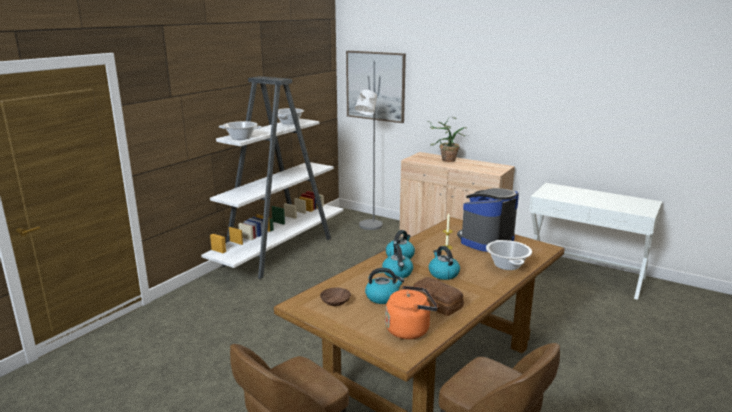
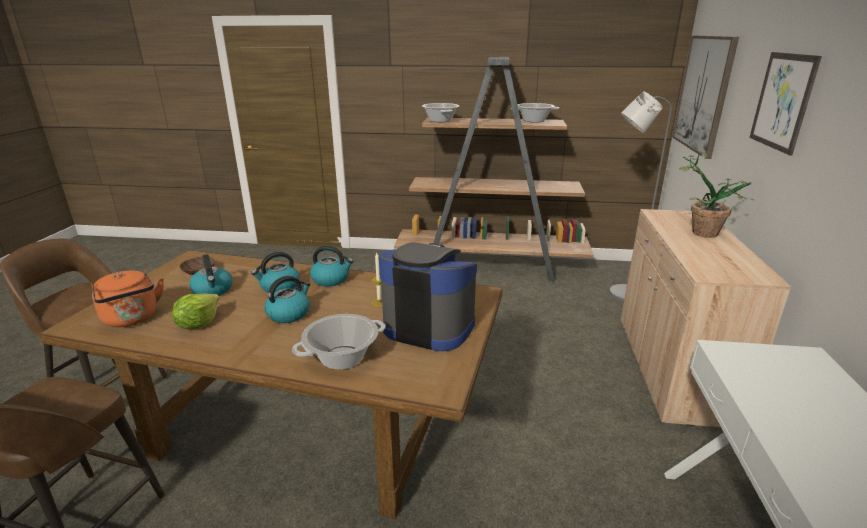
camera: 65 degrees right, 5 degrees up
white bookcase [201,76,344,279] -> brown bookcase [394,57,594,282]
bread [413,277,464,316] -> lettuce [172,293,219,329]
none -> picture [749,52,822,156]

